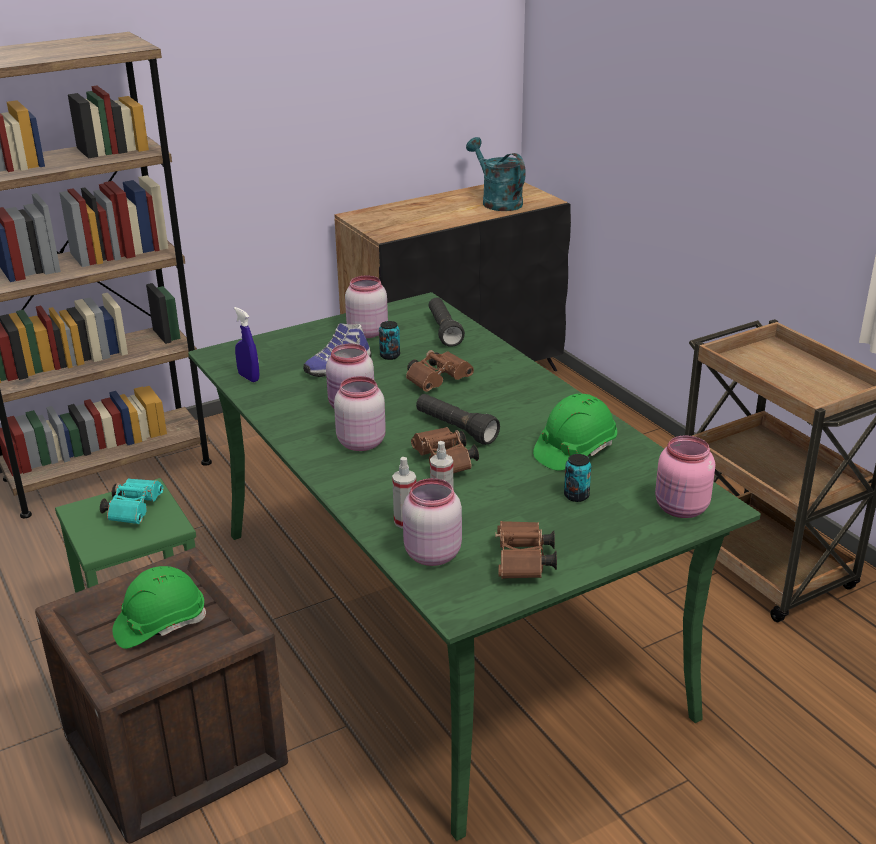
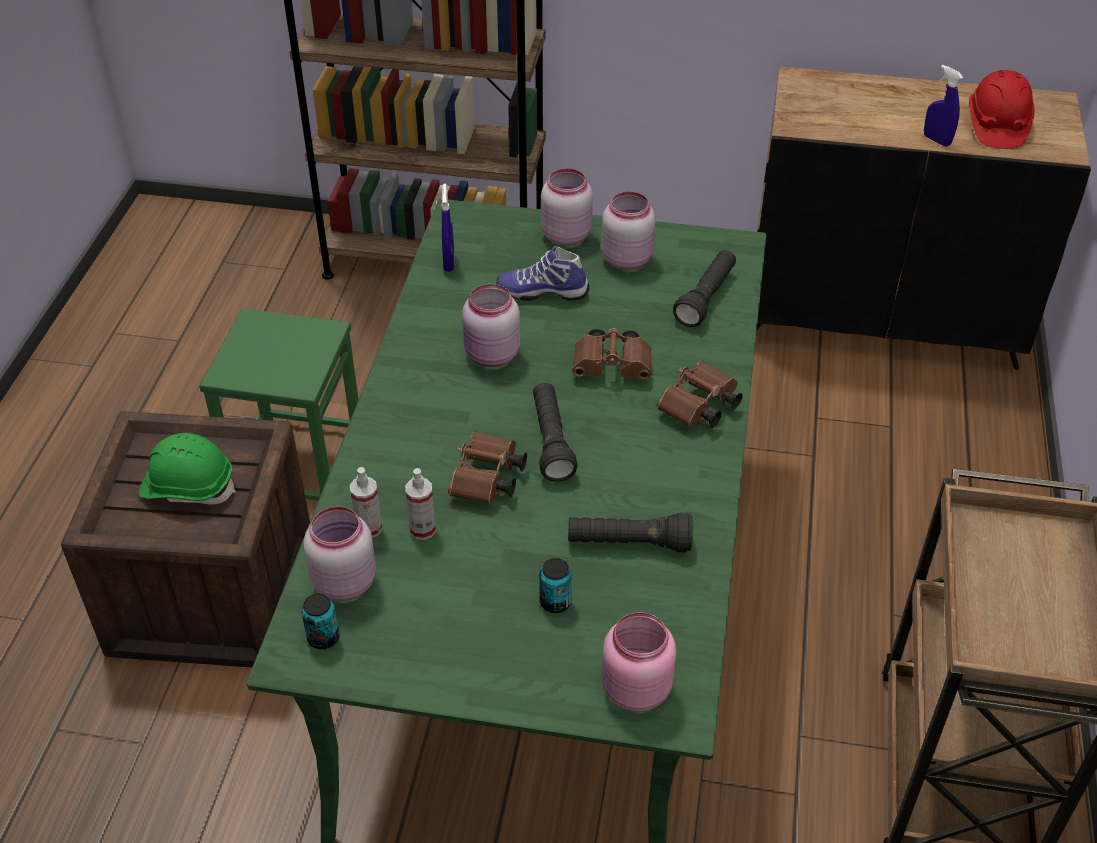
camera: 40 degrees right, 15 degrees up
turquoise binoculars [100,478,164,524] -> none
pink jar [334,376,386,451] -> pink jar moved to [541,168,593,246]
can [379,321,400,360] -> can moved to [301,594,339,649]
turquoise watering can [466,137,526,211] -> red hard hat [969,70,1035,149]
brown binoculars [495,521,557,579] -> brown binoculars moved to [657,360,743,428]
green hard hat [533,394,617,471] -> black flashlight [568,513,693,552]
none -> blue spray bottle [924,65,963,147]

